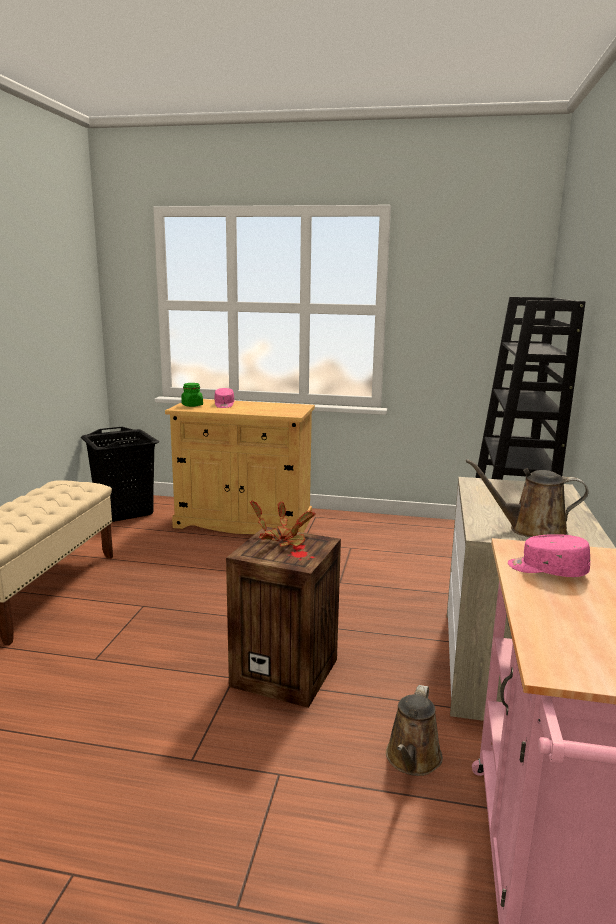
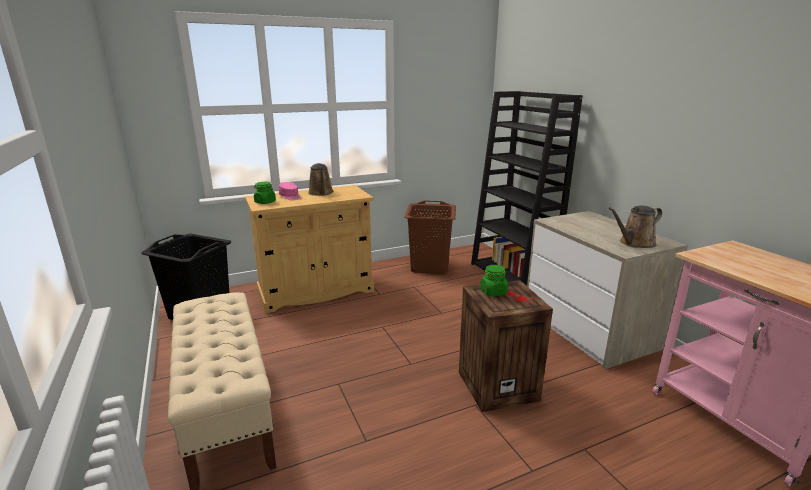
camera: 35 degrees left, 5 degrees up
potted plant [250,501,316,547] -> green jar [480,265,508,296]
brown watering can [386,685,443,776] -> brown watering can moved to [308,163,334,196]
pink cap [508,534,590,577] -> none
none -> brown laundry basket [404,200,456,274]

